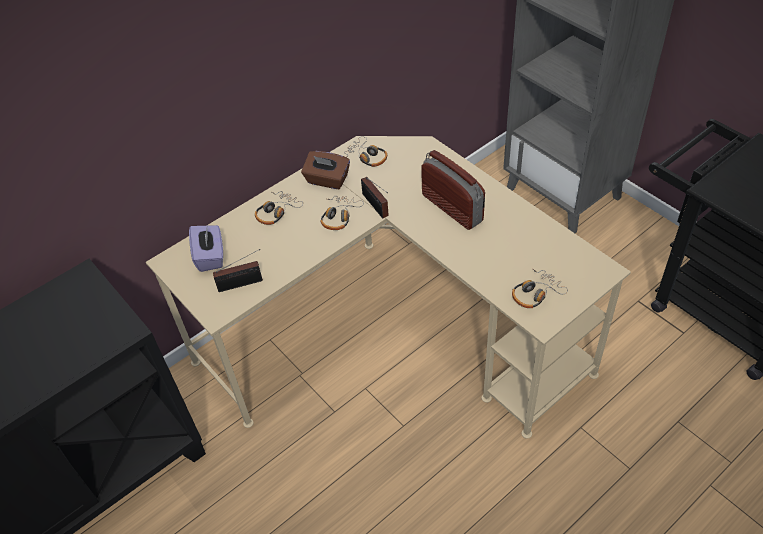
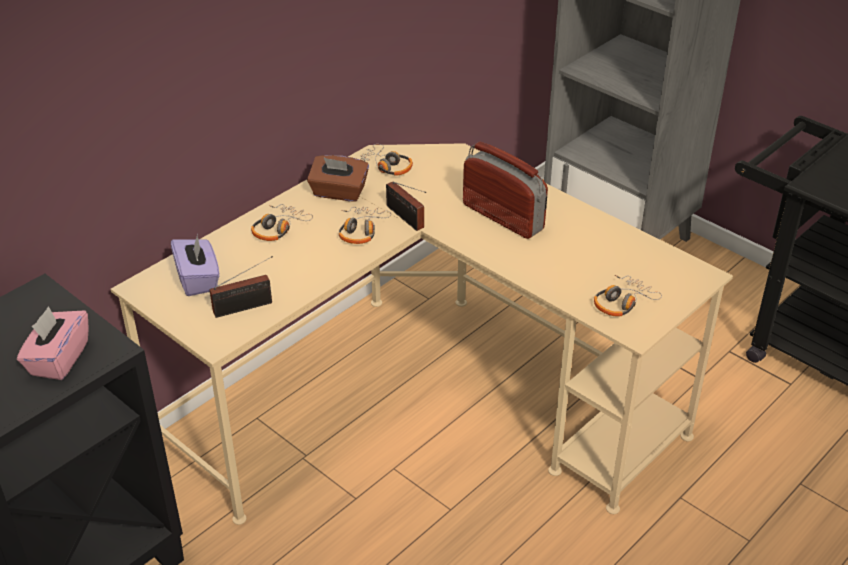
camera: 10 degrees left, 10 degrees down
none -> pink tissue box [17,306,89,380]

